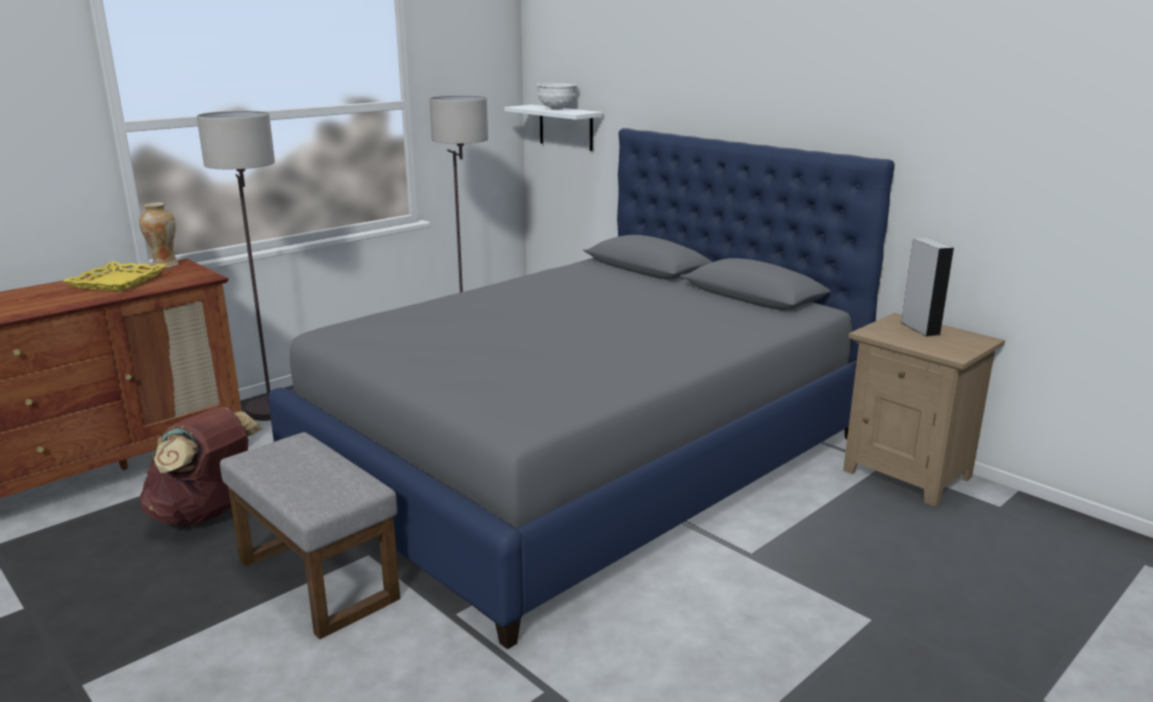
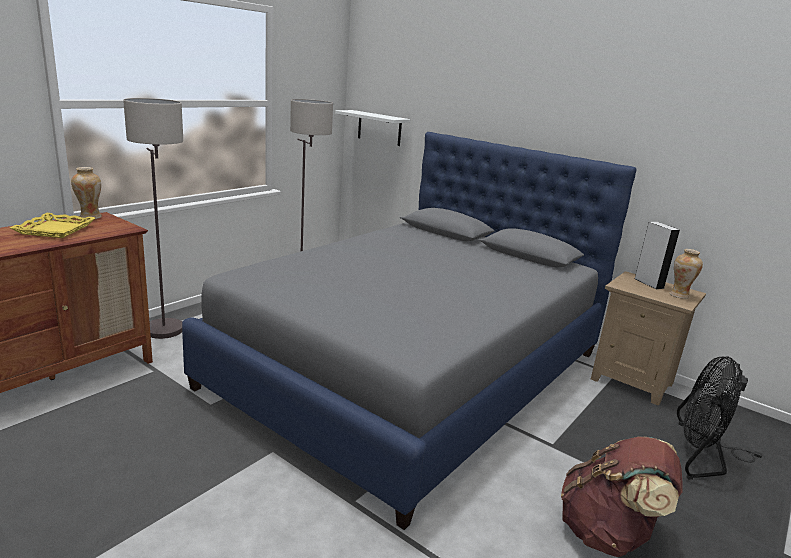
camera: 10 degrees left, 0 degrees up
brown backpack [140,407,263,526] -> brown backpack moved to [561,436,683,557]
grey ottoman [220,432,400,639] -> none
white bowl [537,83,577,110] -> none
none -> vase [669,249,703,299]
none -> black fan [677,356,764,480]

